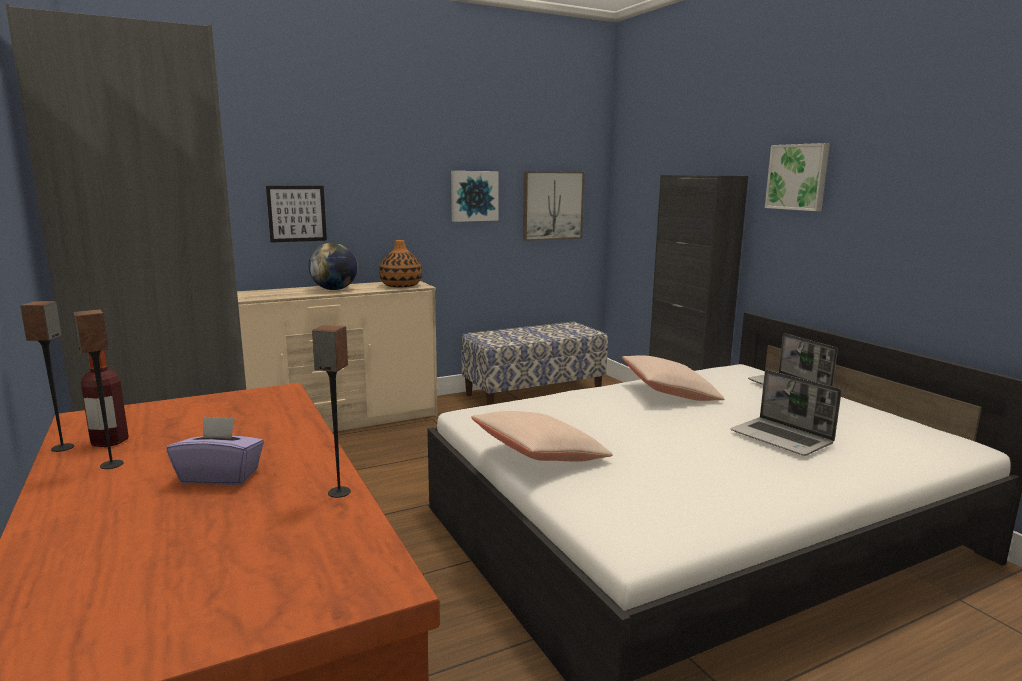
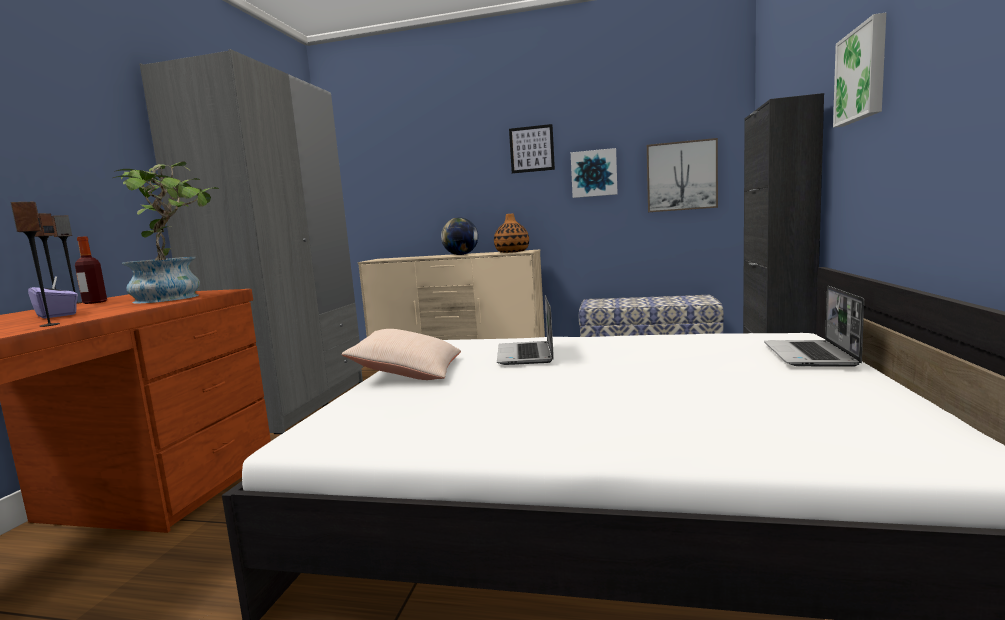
camera: 40 degrees right, 5 degrees down
picture [266,186,327,243] -> picture moved to [509,124,555,173]
beige pillow [622,355,724,401] -> none
laptop [731,370,842,456] -> laptop moved to [497,295,554,365]
none -> potted plant [113,162,219,303]

